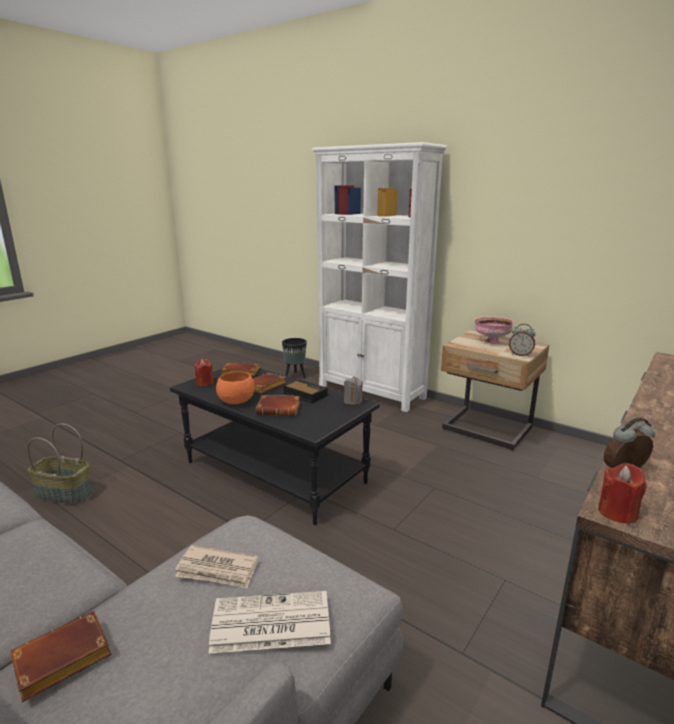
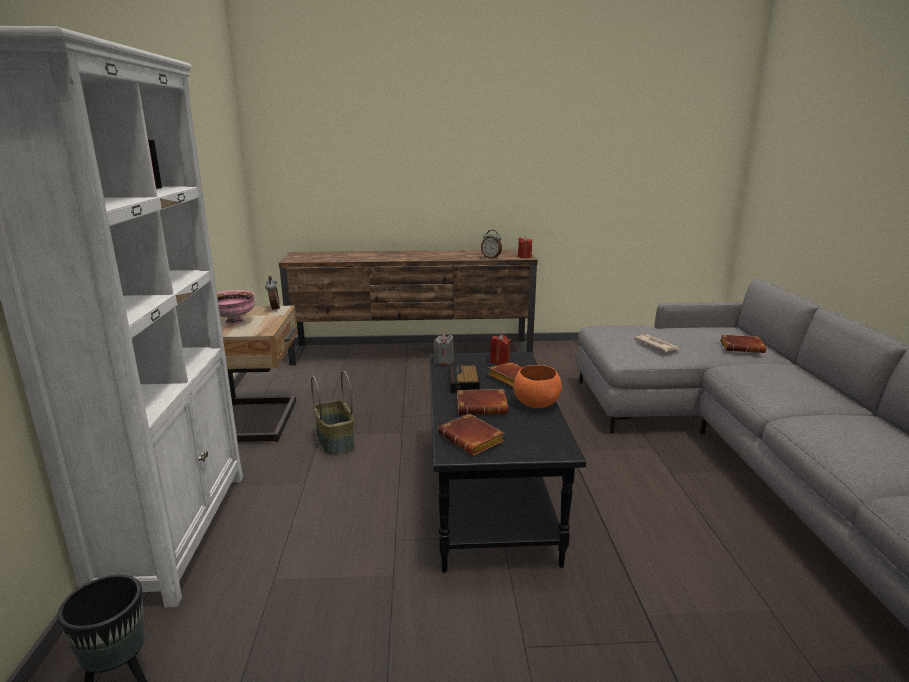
camera: 130 degrees left, 0 degrees up
basket [27,424,93,505] -> basket moved to [311,371,355,455]
red candle [194,359,213,386] -> red candle moved to [490,334,511,365]
newspaper [208,591,331,654] -> none

